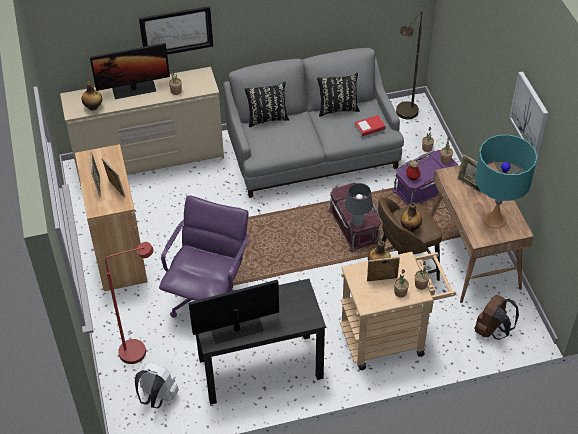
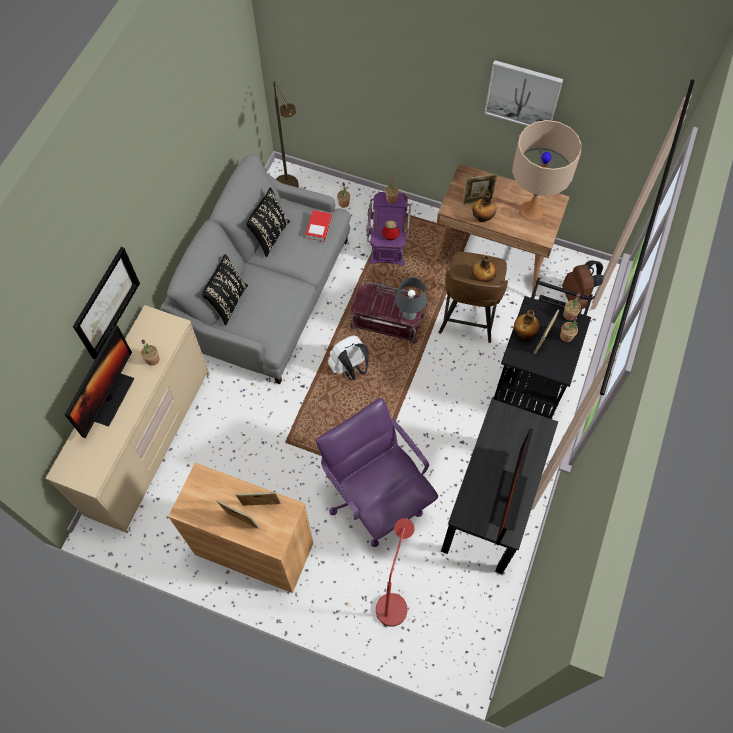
camera: 55 degrees left, 15 degrees up
bottle [82,81,102,111] -> bottle moved to [472,192,496,222]
white backpack [135,362,179,408] -> white backpack moved to [328,335,369,380]
beige cart [340,252,456,370] -> black cart [492,278,593,419]
turquoise table lamp [475,135,537,229] -> beige table lamp [512,120,582,221]

